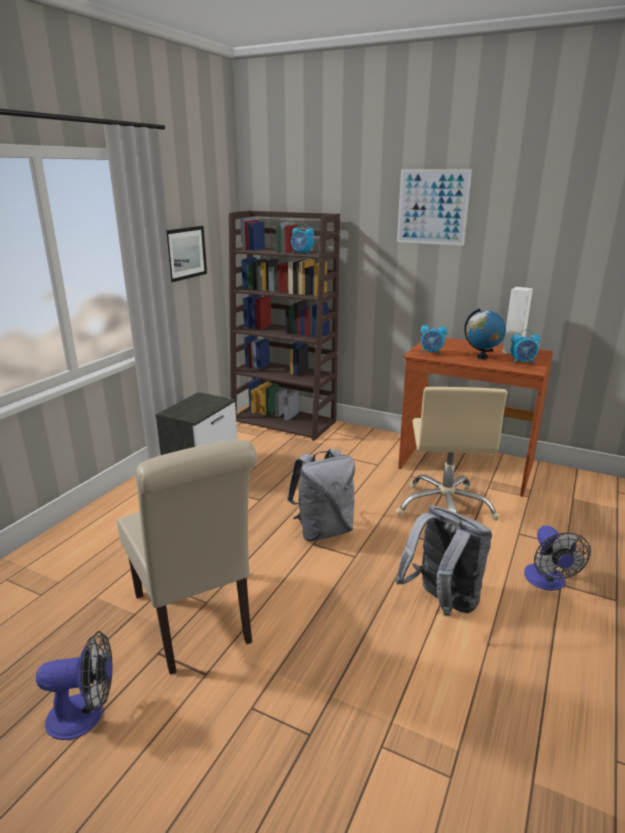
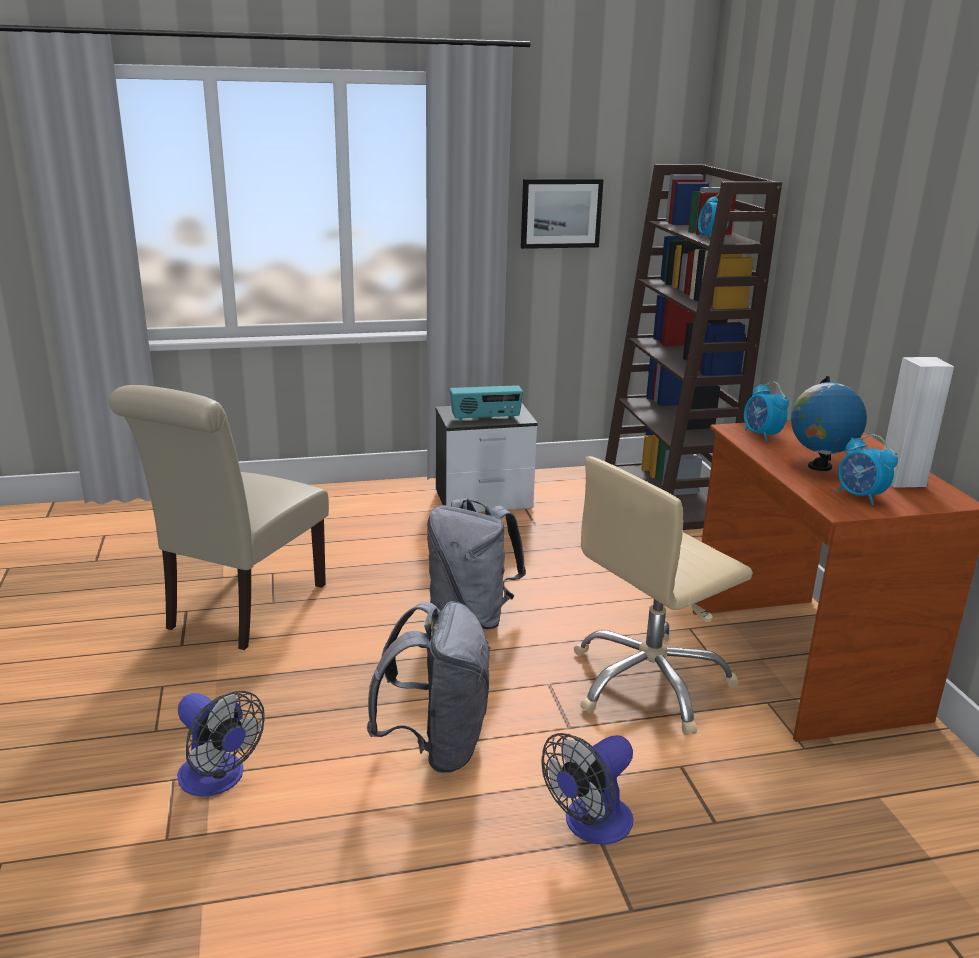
camera: 50 degrees right, 0 degrees up
fan [36,631,112,740] -> fan moved to [177,691,264,797]
picture [397,169,472,246] -> none
none -> radio [450,385,523,422]

